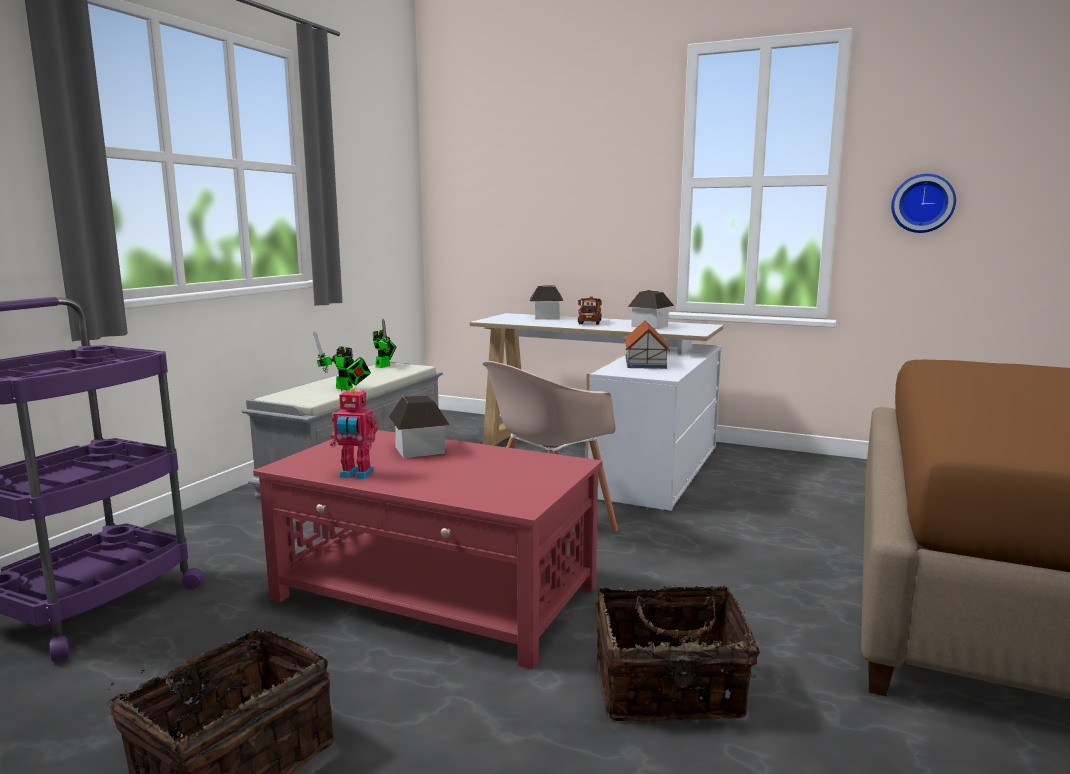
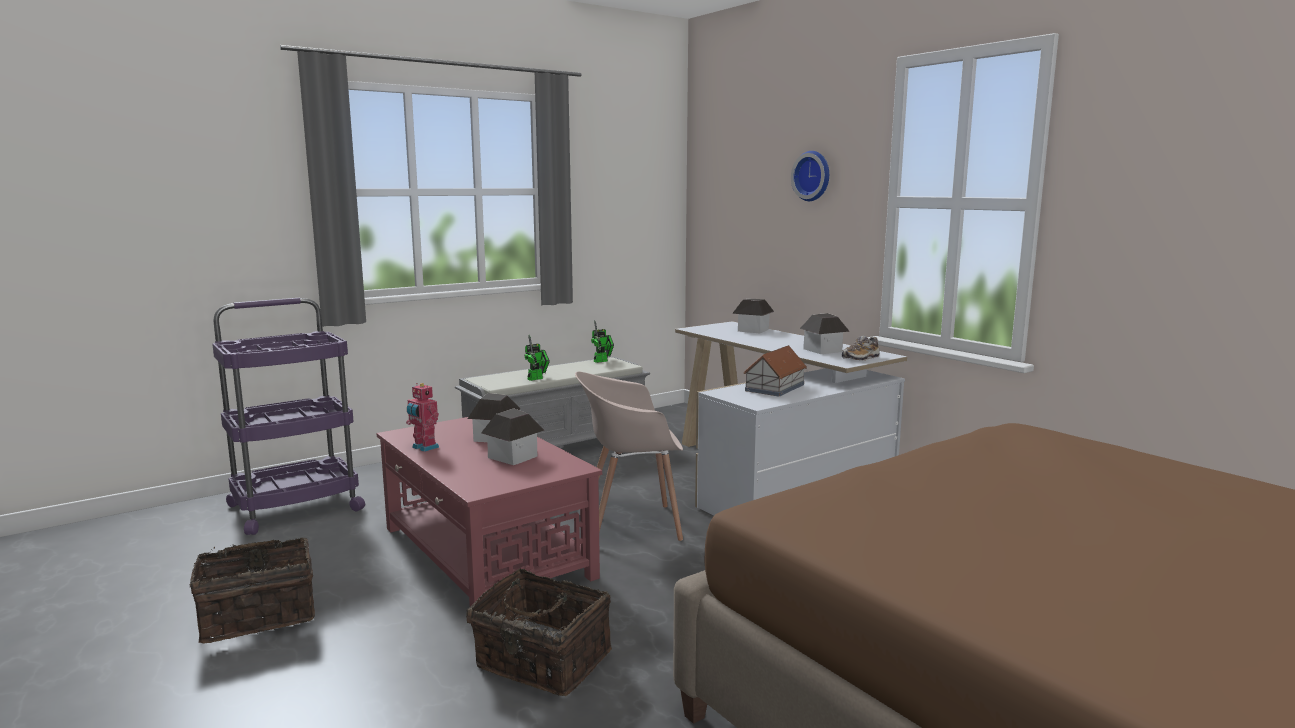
camera: 30 degrees right, 0 degrees up
toy robot [313,331,371,390] -> toy robot turned 105 degrees counterclockwise [524,335,550,381]
toy truck [578,296,602,325] -> none
wall clock [891,174,956,233] -> wall clock moved to [791,151,829,201]
none -> toy house [481,408,544,465]
none -> shoe [842,336,880,361]

